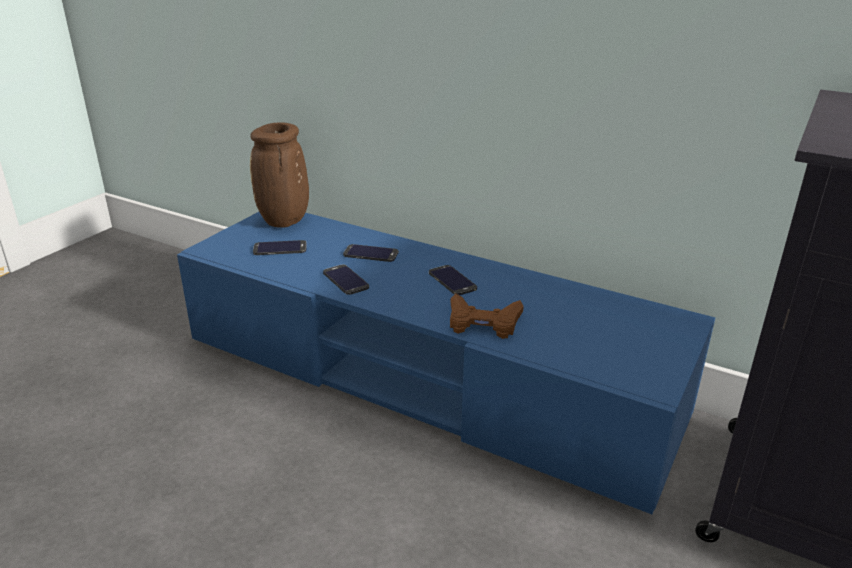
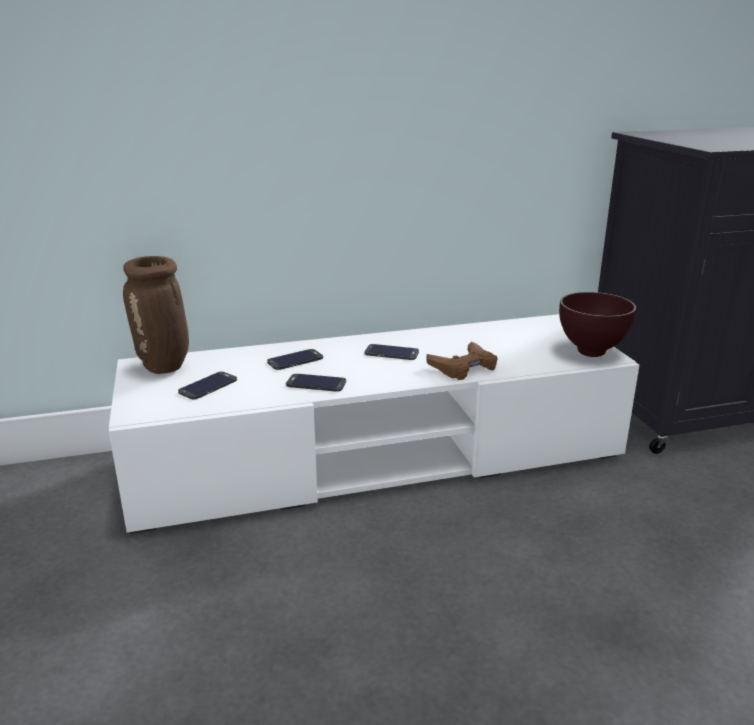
camera: 45 degrees left, 5 degrees down
blue tv stand [177,212,715,514] -> white tv stand [109,314,639,534]
none -> brown bowl [559,292,636,357]

